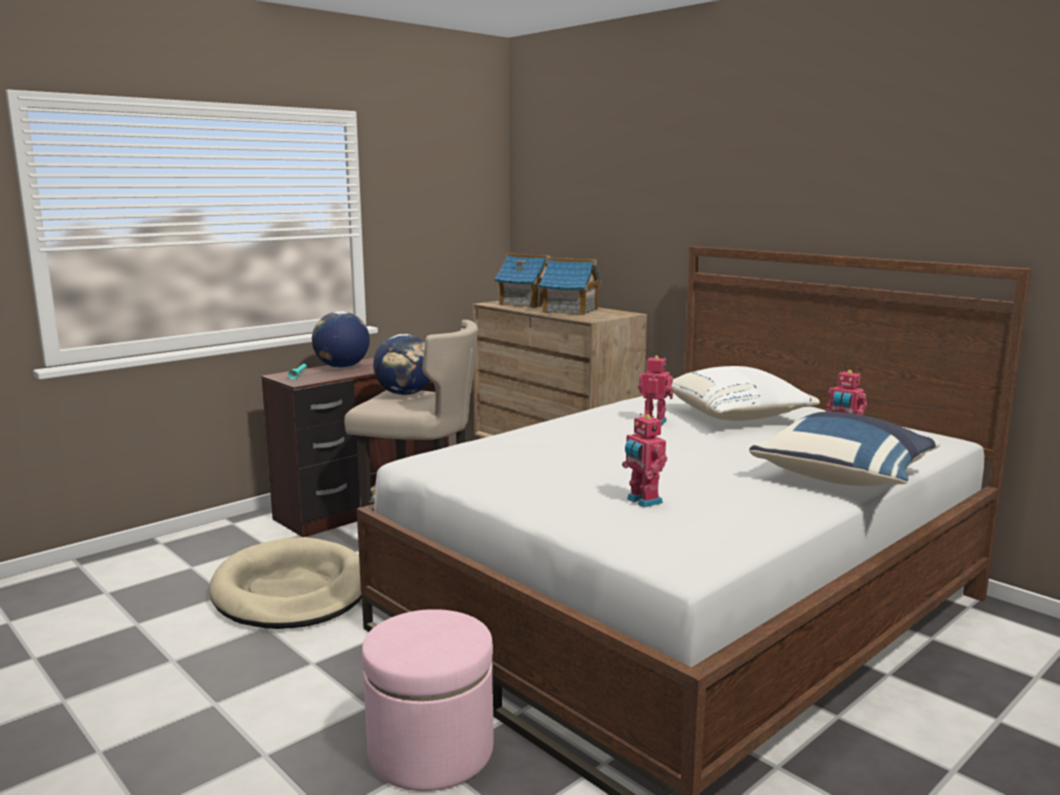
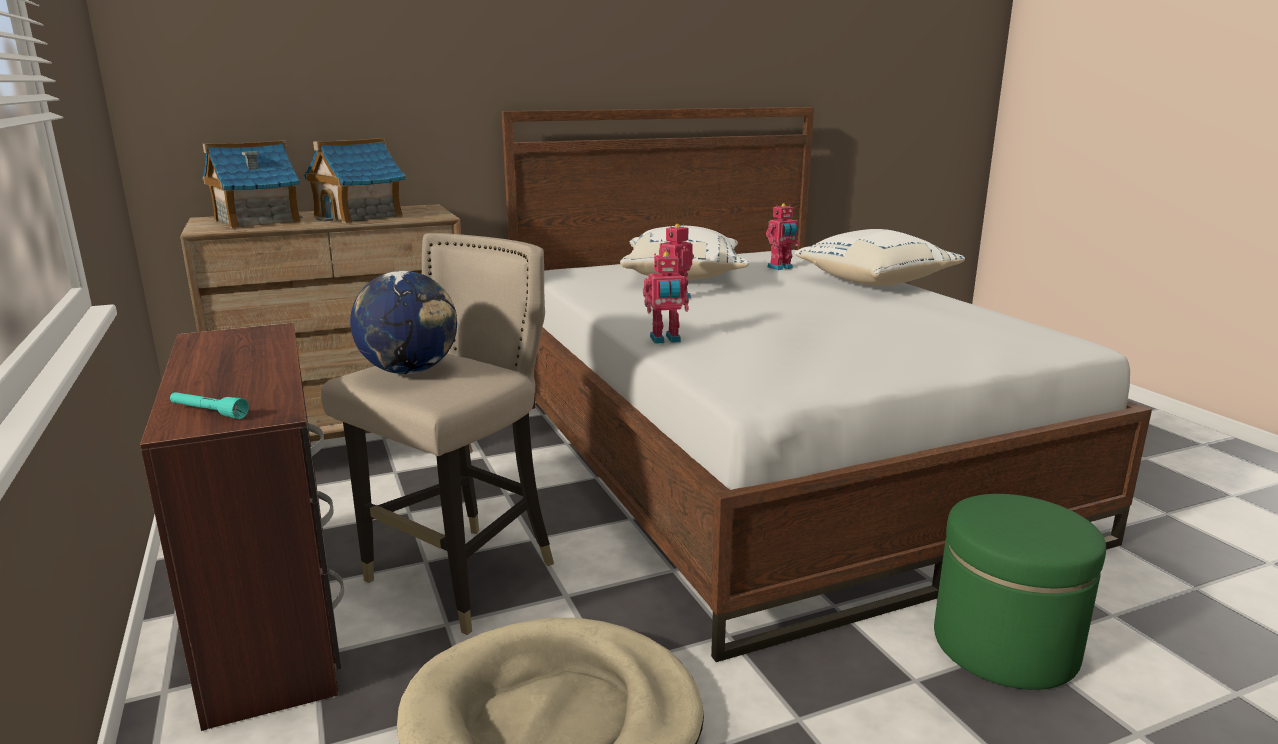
camera: 70 degrees left, 5 degrees up
globe [312,311,370,368] -> none
pink ottoman [362,609,494,791] -> green ottoman [934,494,1106,690]
toy robot [622,413,667,508] -> toy robot moved to [643,252,689,344]
blue pillow [749,412,940,486] -> white pillow [795,229,965,286]

